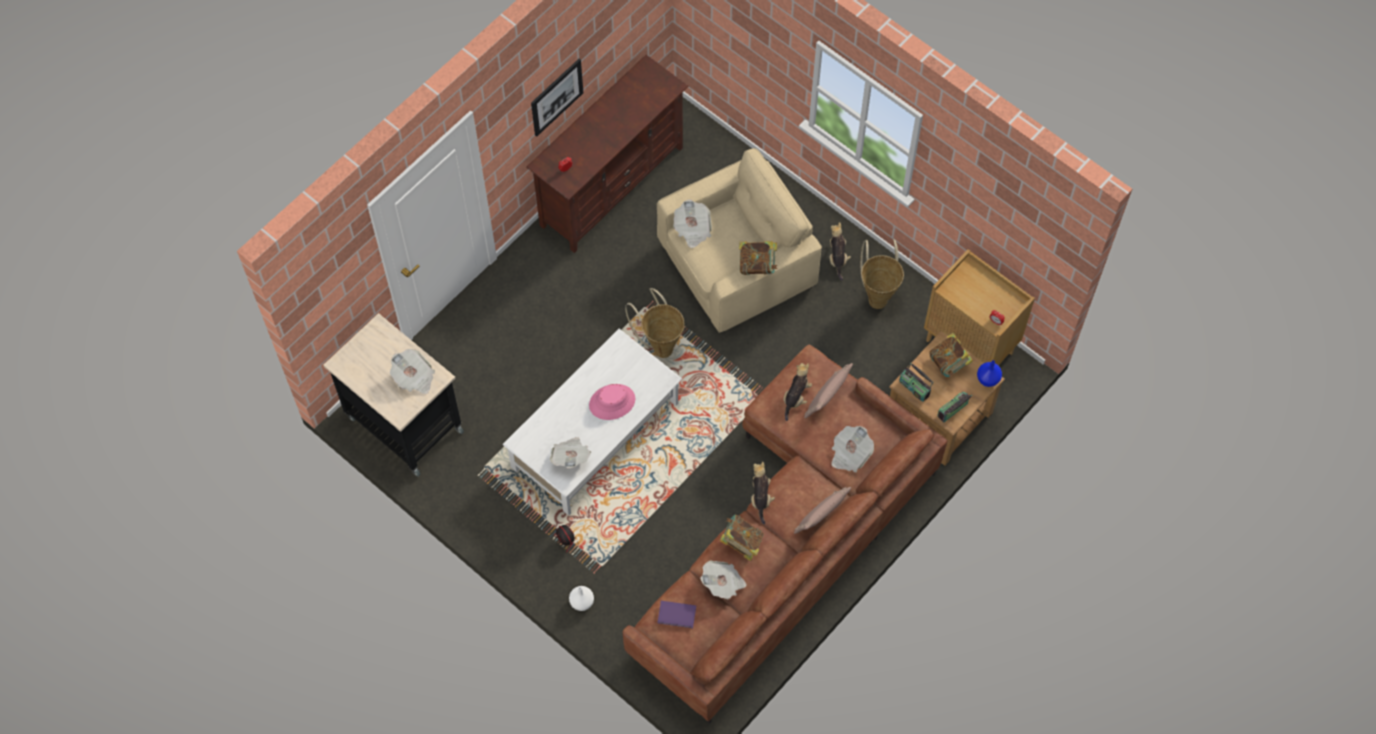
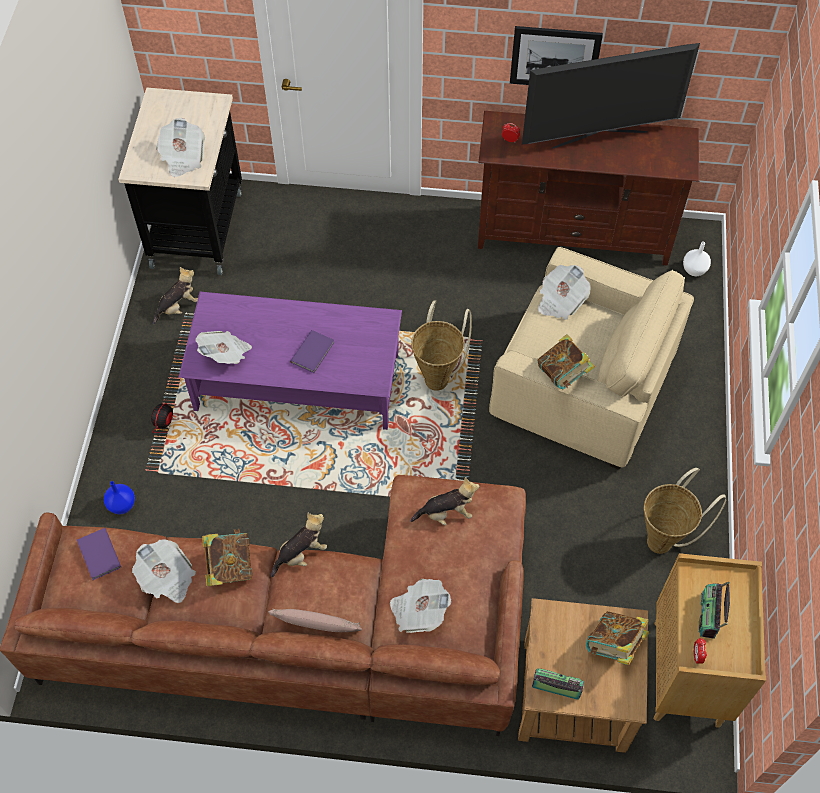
camera: 55 degrees right, 5 degrees down
white coffee table [502,329,682,516] -> purple coffee table [179,292,402,430]
white vase [569,586,594,611] -> white vase moved to [683,241,711,276]
pink hat [589,384,635,420] -> purple book [290,330,335,373]
beige pillow [804,363,853,418] -> none
plush toy [830,222,851,281] -> plush toy moved to [153,267,198,325]
radio [899,363,933,402] -> radio moved to [699,582,730,639]
blue vase [977,360,1002,387] -> blue vase moved to [104,481,135,514]
none -> television [522,43,700,149]

